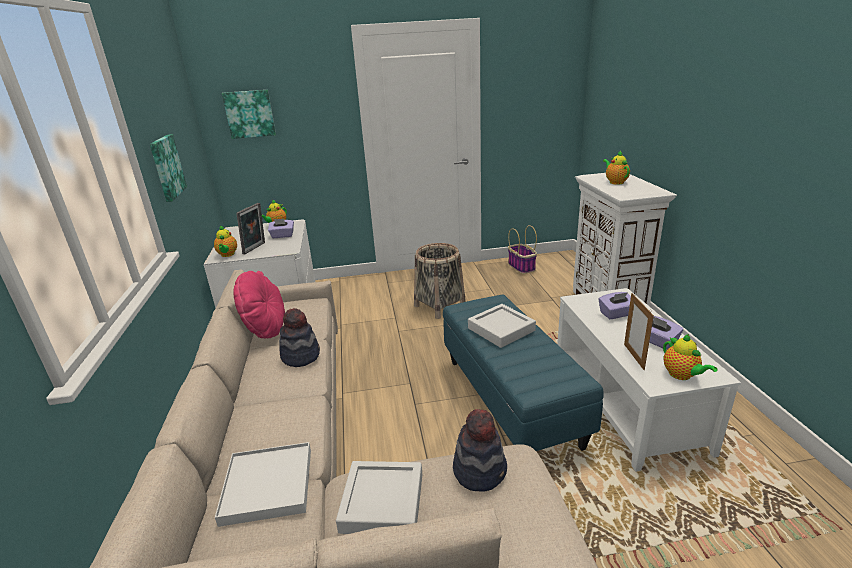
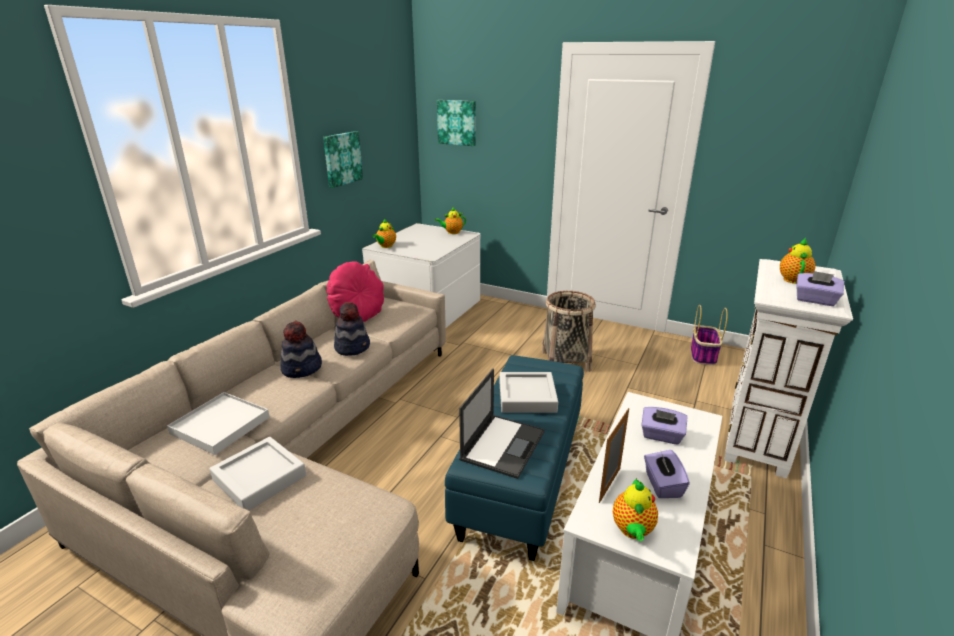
camera: 35 degrees right, 0 degrees up
picture frame [236,203,265,254] -> none
purple tissue box [268,219,294,238] -> purple tissue box moved to [796,271,844,306]
hat [453,409,507,492] -> hat moved to [280,321,322,378]
none -> laptop [459,368,545,479]

